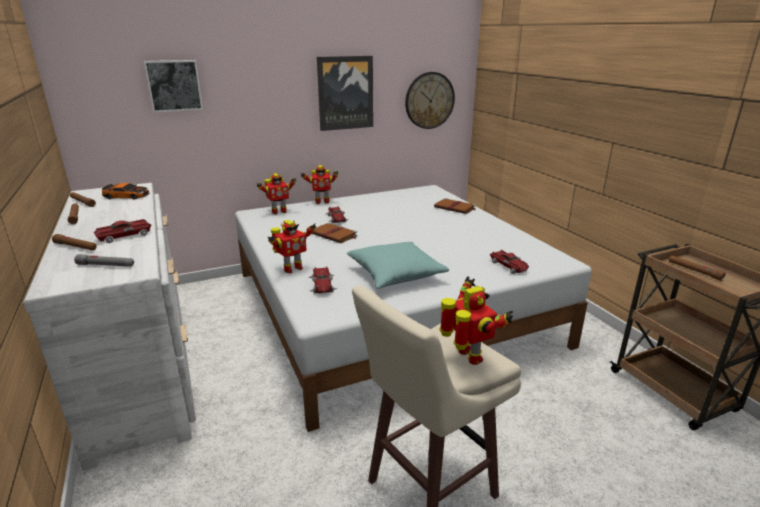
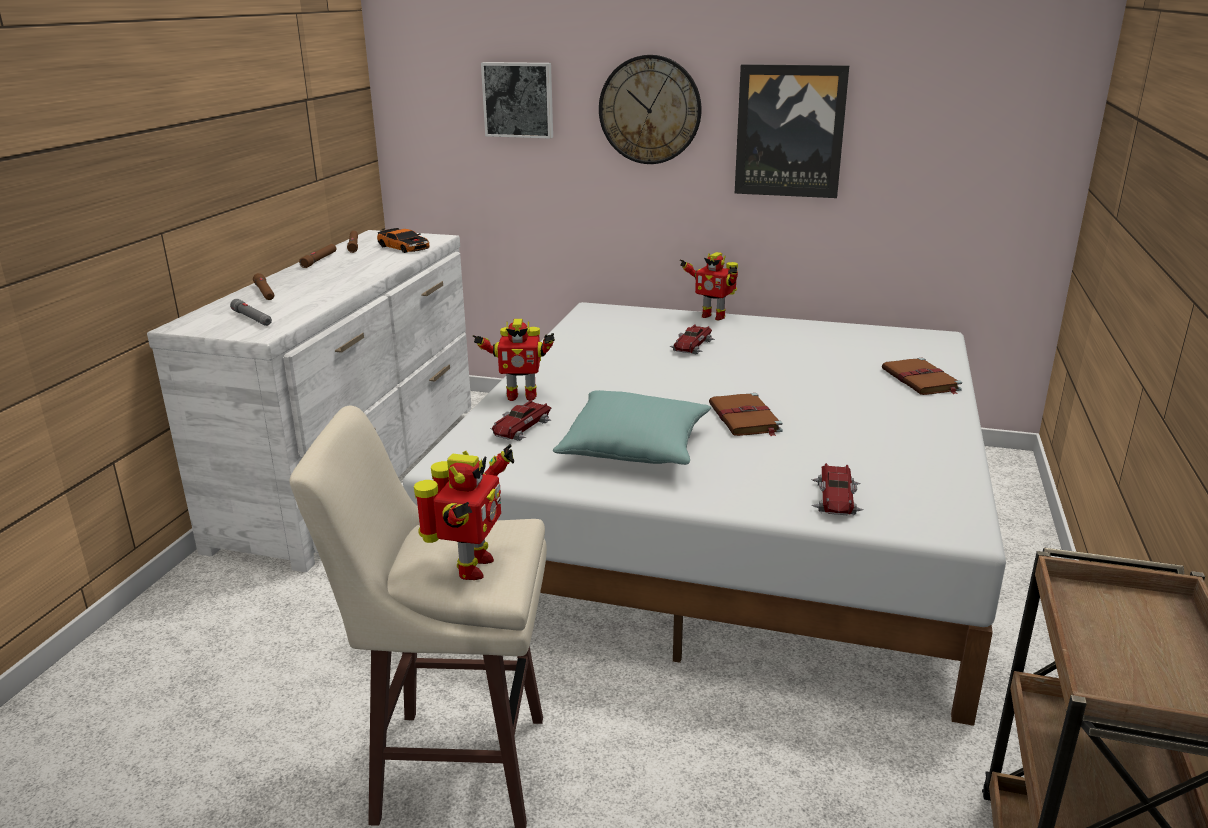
camera: 40 degrees right, 0 degrees up
toy car [93,219,152,243] -> none
toy robot [256,173,297,214] -> none
brown book [312,223,357,243] -> brown book moved to [709,393,783,436]
wall clock [405,72,455,129] -> wall clock moved to [599,55,702,164]
brown flashlight [668,255,726,281] -> none

